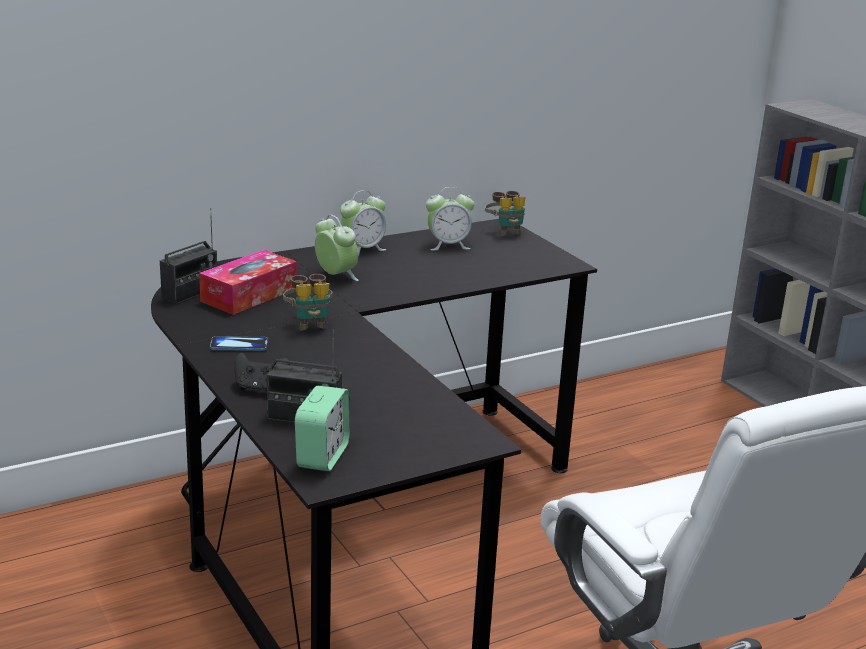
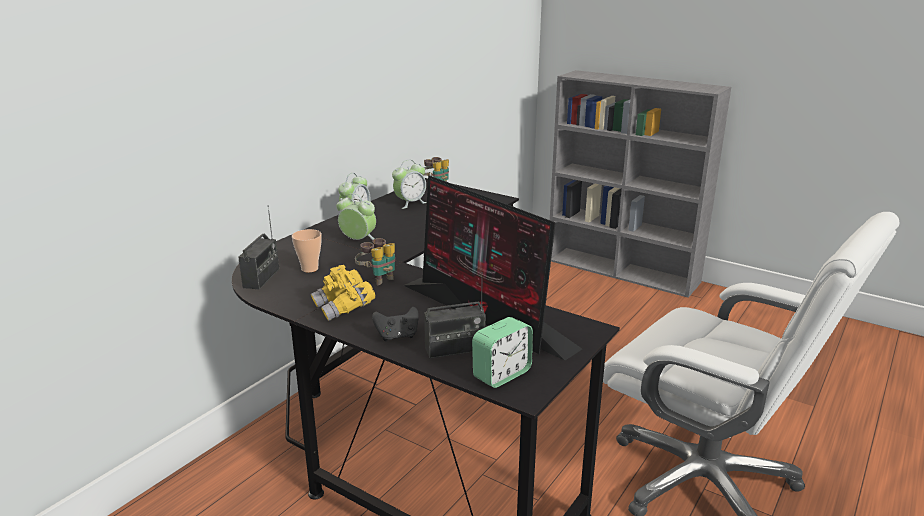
camera: 25 degrees left, 0 degrees up
tissue box [199,250,297,315] -> cup [292,229,322,273]
phone [210,336,268,350] -> yellow binoculars [311,265,375,321]
alarm clock [295,386,350,471] -> alarm clock turned 60 degrees clockwise [472,317,533,388]
none -> monitor [403,175,582,360]

